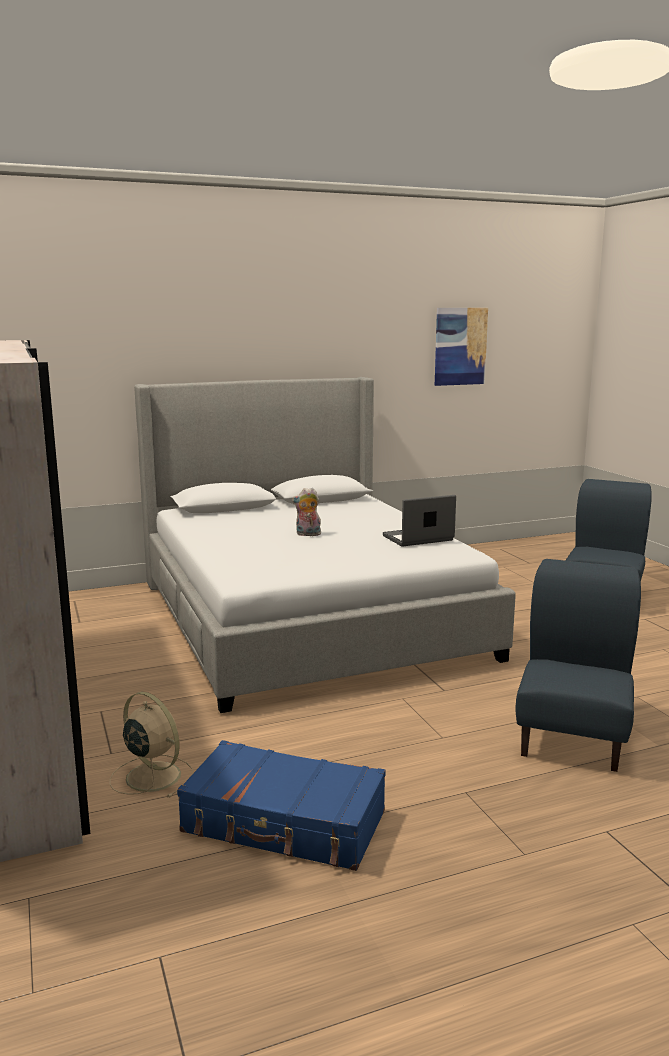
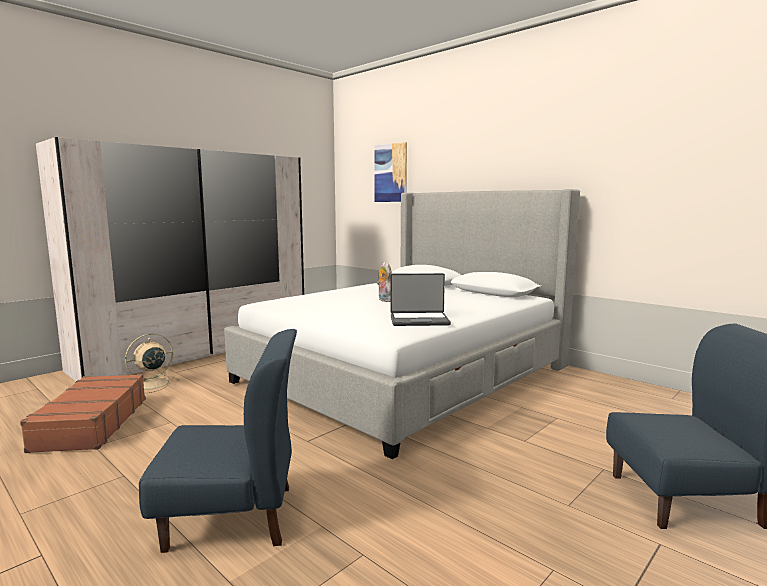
camera: 65 degrees right, 5 degrees down
beige fan [110,692,193,798] -> beige fan turned 150 degrees counterclockwise [125,334,179,393]
blue suitcase [177,740,386,871] -> brown suitcase [20,374,146,453]
laptop [383,495,456,547] -> laptop turned 135 degrees clockwise [390,273,451,326]
picture [435,308,488,386] -> picture moved to [374,142,407,202]

